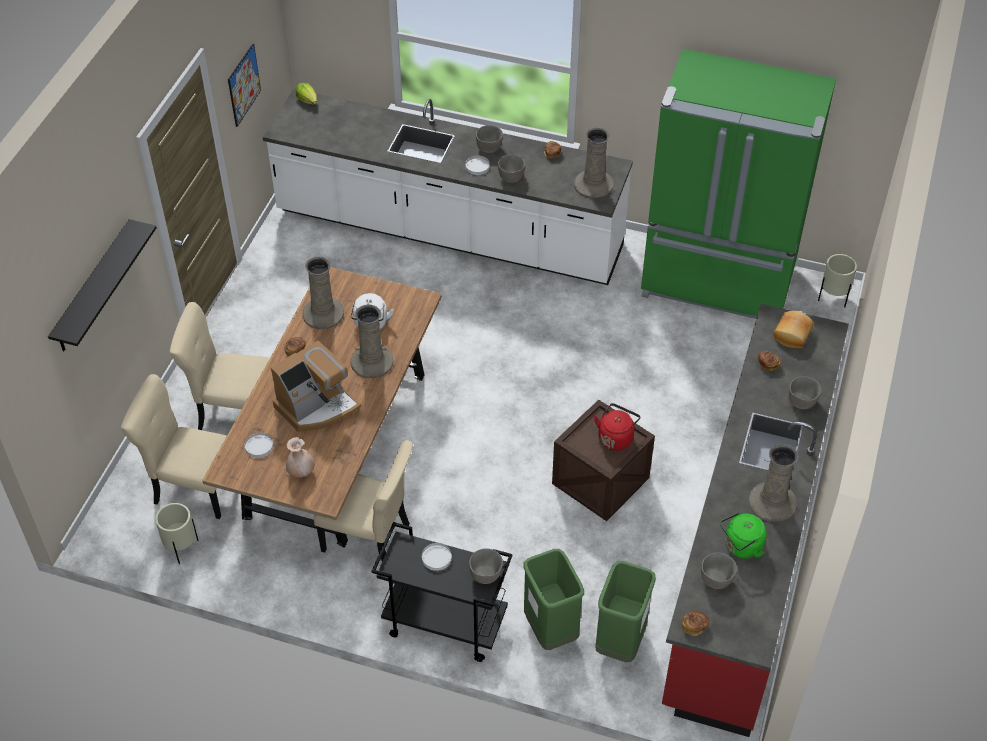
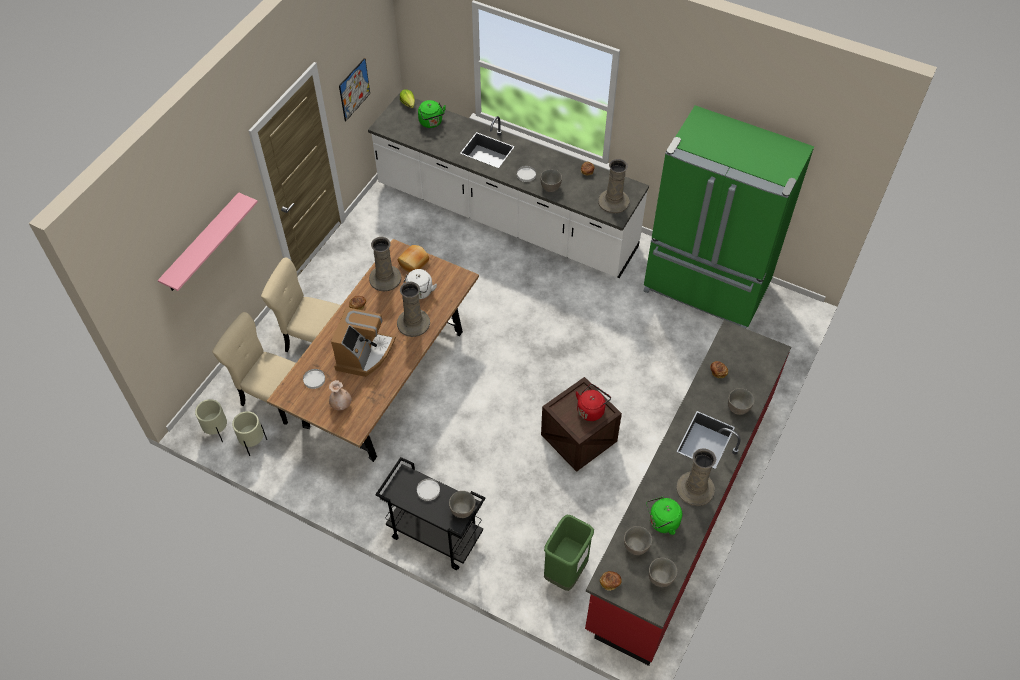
camera: 10 degrees right, 5 degrees up
black shelf [48,219,157,351] -> pink shelf [158,192,258,291]
coffee machine [271,340,361,432] -> coffee machine turned 45 degrees counterclockwise [331,307,396,377]
beige chair [314,440,413,562] -> none
grey bowl [476,125,503,153] -> grey bowl moved to [649,558,677,587]
green trash can [523,549,584,650] -> none
bread [774,311,814,349] -> bread moved to [398,245,429,272]
beige planter [818,254,857,307] -> beige planter moved to [195,399,227,442]
none -> green kettle [418,100,446,128]

